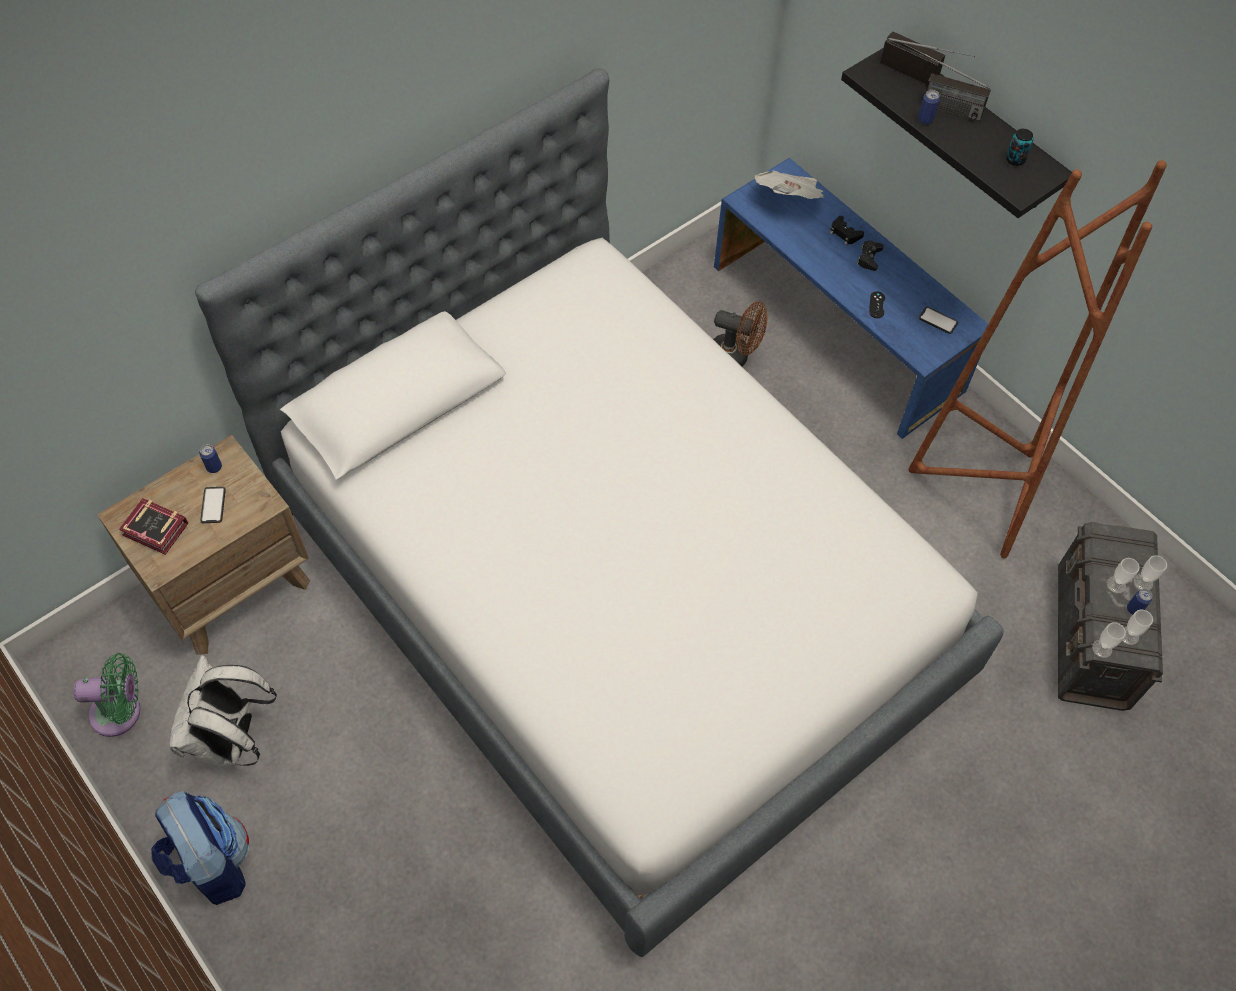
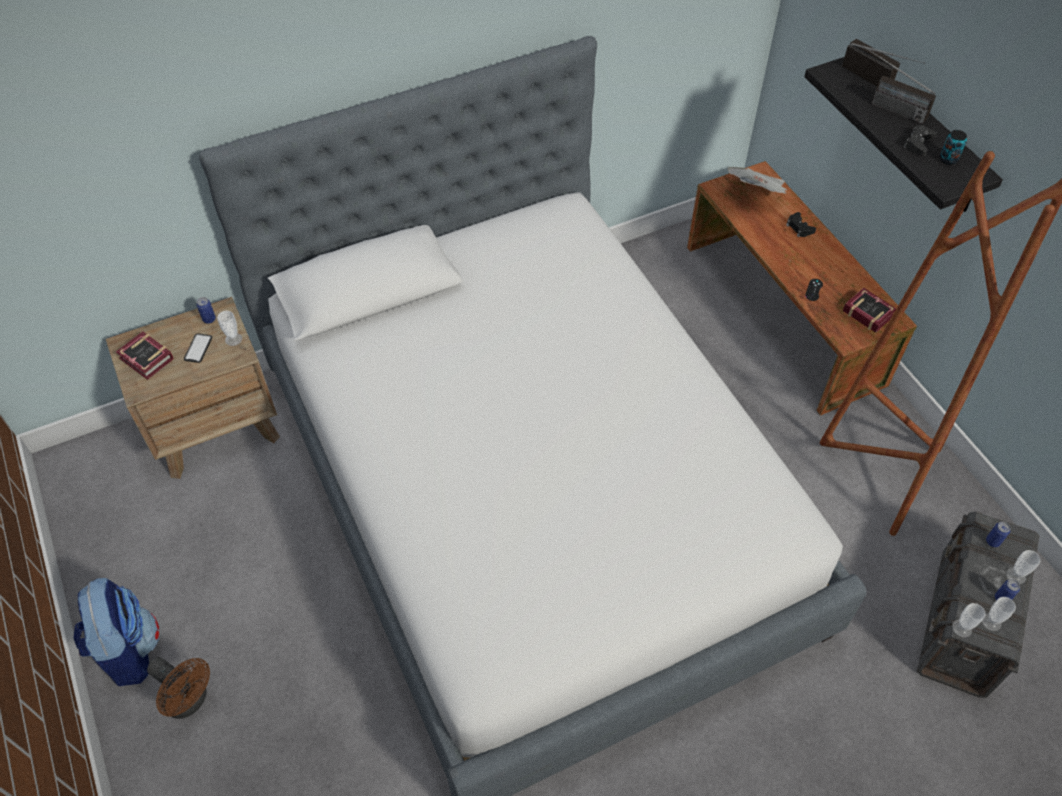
camera: 15 degrees right, 5 degrees down
green fan [73,653,141,737] -> none
white backpack [170,655,277,767] -> none
brown fan [713,301,768,366] -> brown fan moved to [147,657,210,719]
blue bench [714,158,988,439] -> brown bench [687,161,917,416]
black game controller [857,240,884,271] -> black game controller moved to [904,125,937,156]
can [918,90,940,125] -> can moved to [986,522,1010,547]
phone [919,307,958,334] -> book [843,288,896,333]
cup [1106,558,1140,593] -> cup moved to [217,311,242,346]

